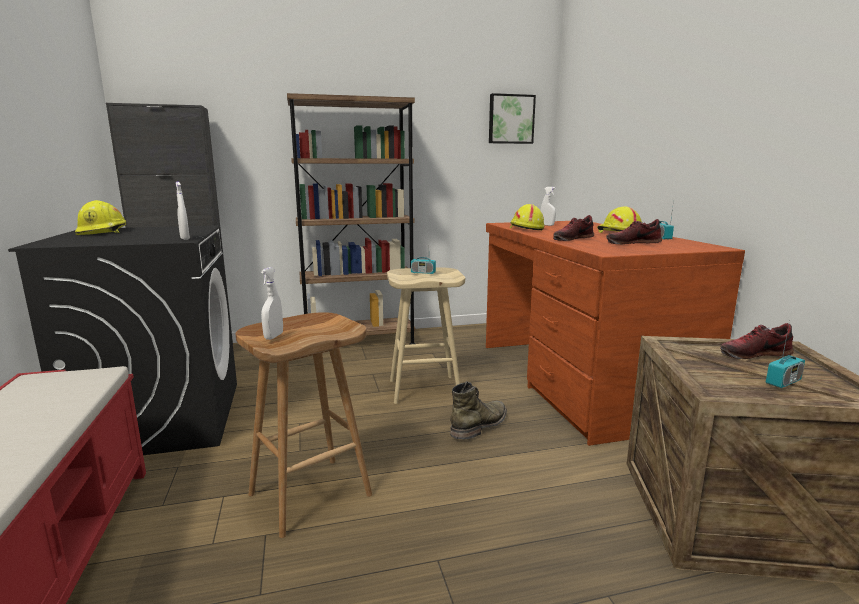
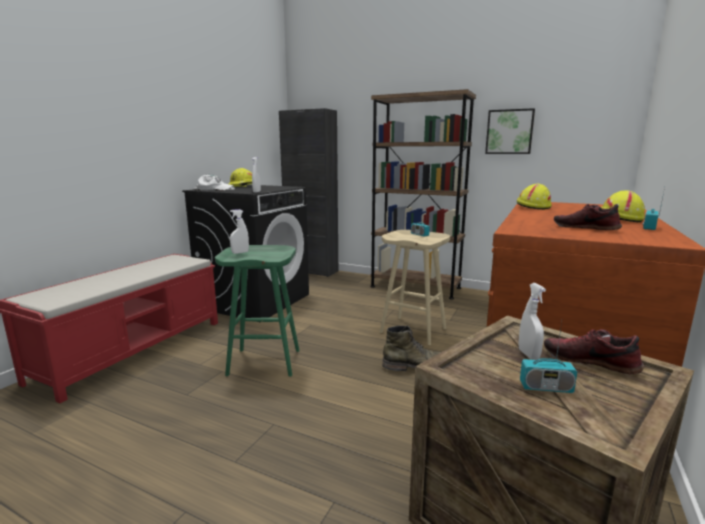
camera: 40 degrees right, 0 degrees up
brown stool [235,312,372,538] -> green stool [215,245,300,377]
picture [489,93,536,144] -> picture moved to [485,108,535,154]
white spray bottle [540,187,556,226] -> white spray bottle moved to [519,283,546,360]
shoe [553,215,594,241] -> none
none -> white cap [194,175,235,190]

